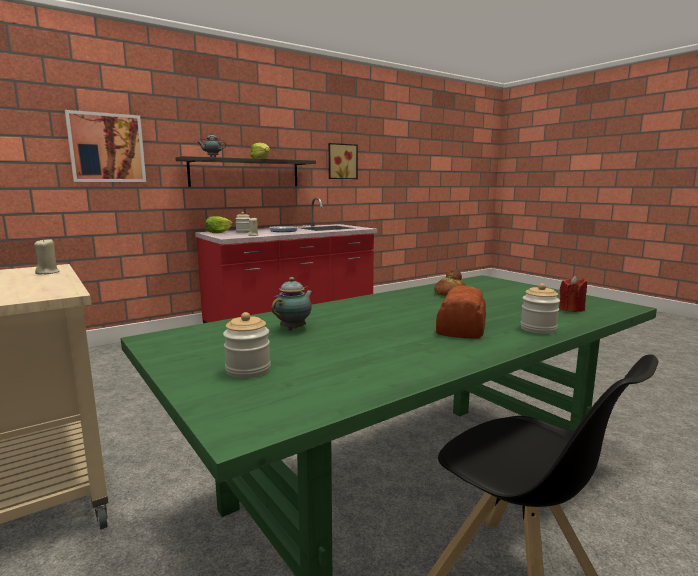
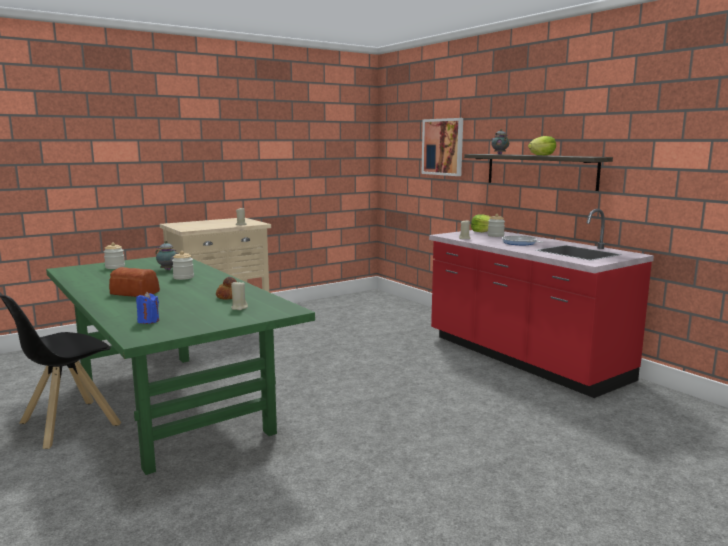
camera: 90 degrees right, 0 degrees up
picture [328,143,358,179] -> none
jar [520,283,560,334] -> jar moved to [172,251,194,280]
red candle [559,276,587,312] -> blue candle [136,292,159,324]
none -> beige candle [231,281,248,310]

